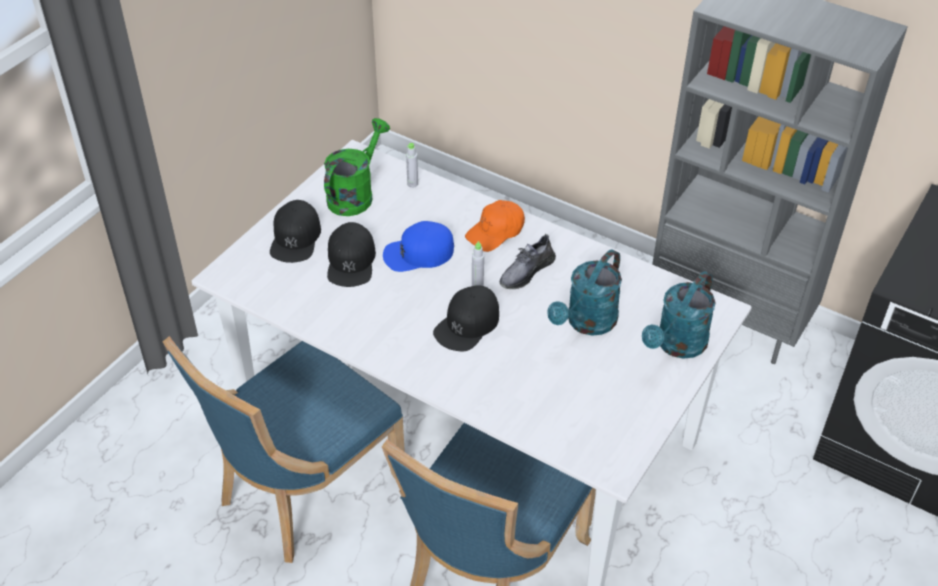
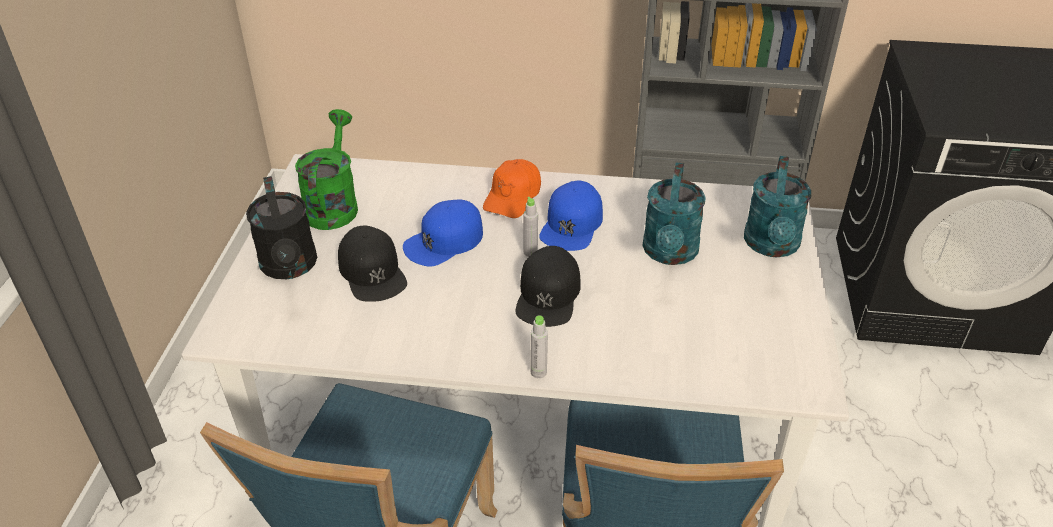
camera: 25 degrees left, 5 degrees down
black cap [270,200,321,263] -> black watering can [246,176,317,279]
grey bottle [406,143,418,188] -> grey bottle moved to [531,315,548,378]
grey shoe [499,234,556,289] -> blue cap [539,181,603,251]

